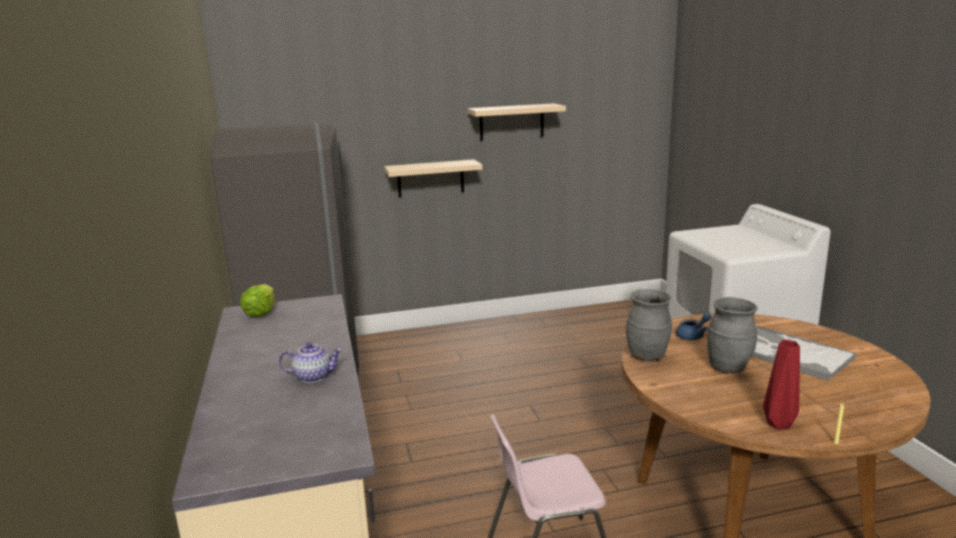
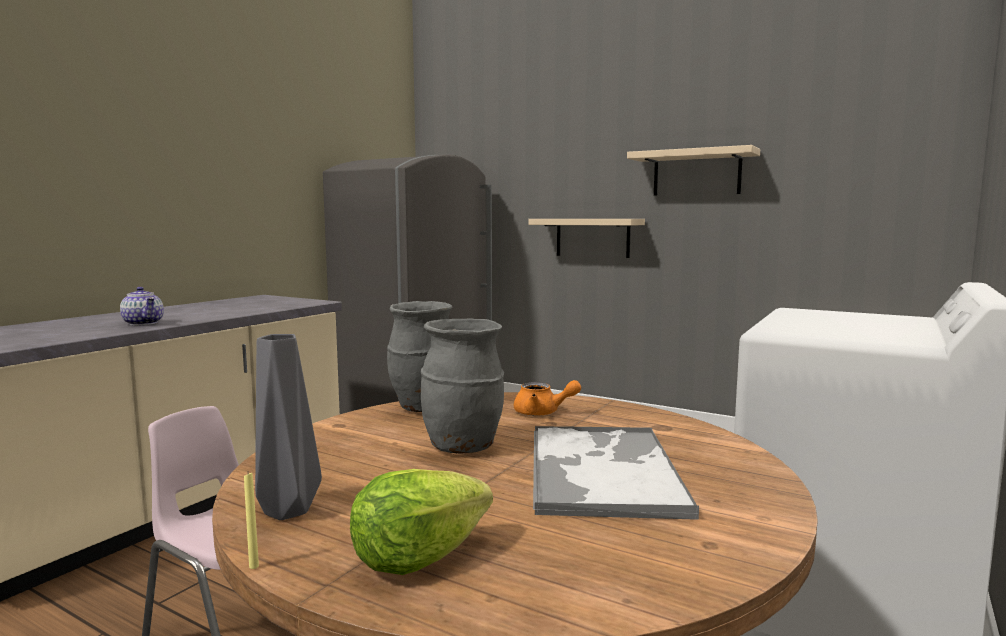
camera: 45 degrees right, 10 degrees down
lettuce [240,284,274,317] -> lettuce moved to [350,469,493,575]
blue teapot [676,313,711,340] -> orange teapot [514,380,581,416]
red vase [763,340,800,430] -> grey vase [255,334,322,520]

